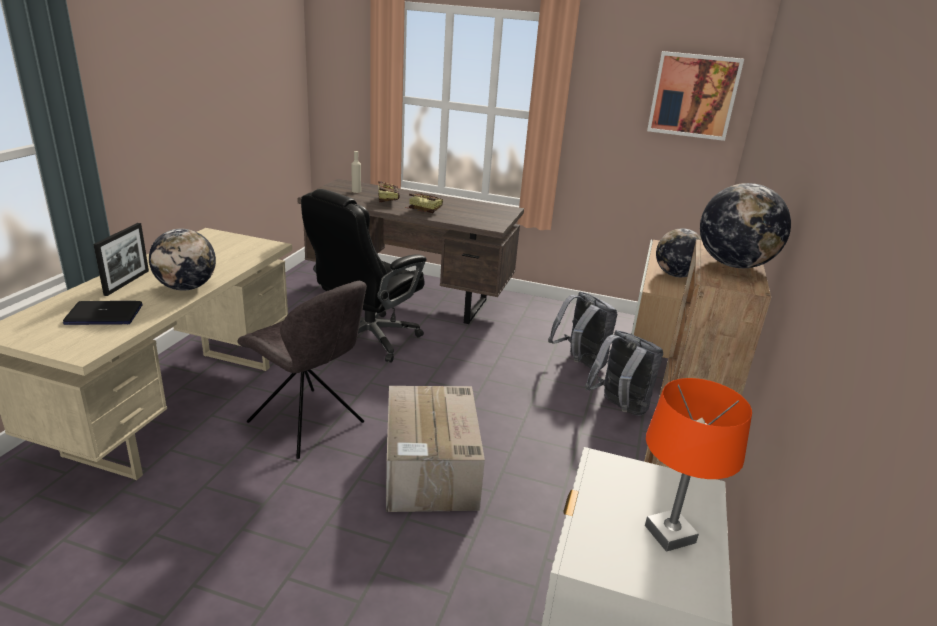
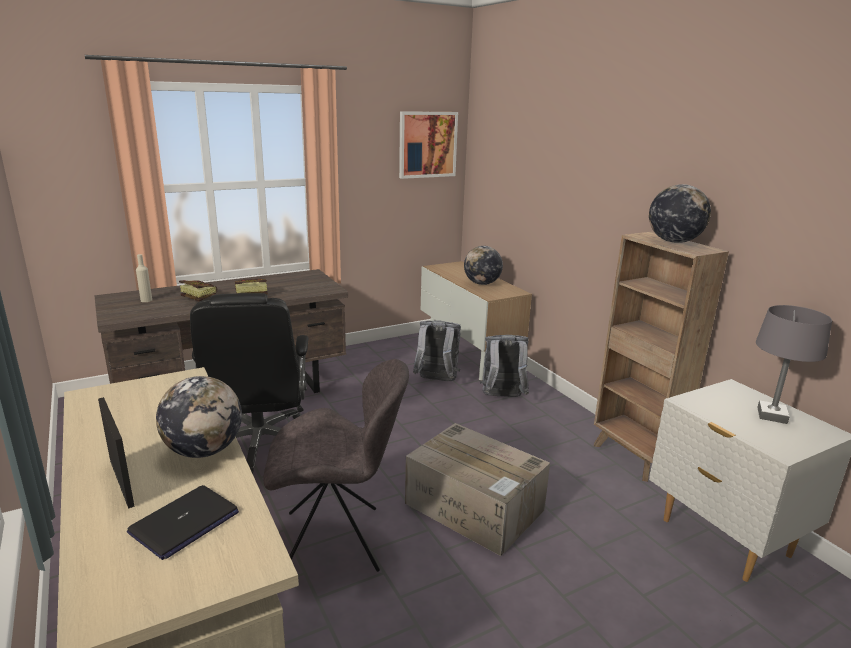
camera: 45 degrees left, 5 degrees down
orange table lamp [645,378,752,552] -> grey table lamp [756,305,832,424]

